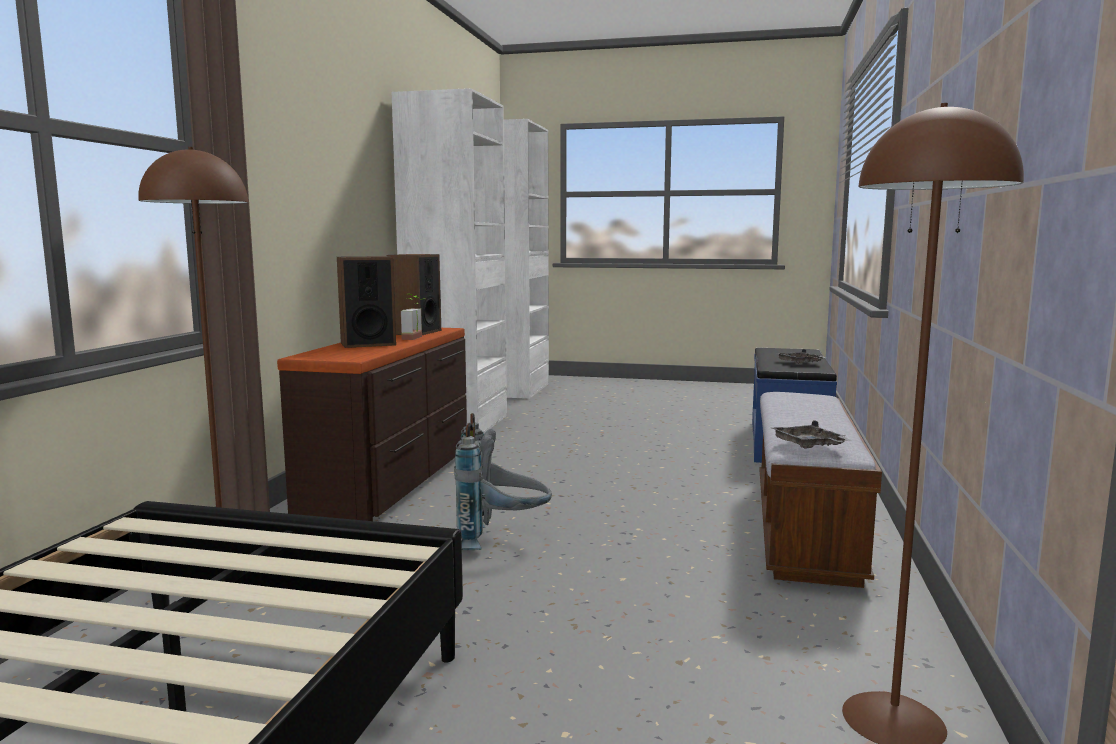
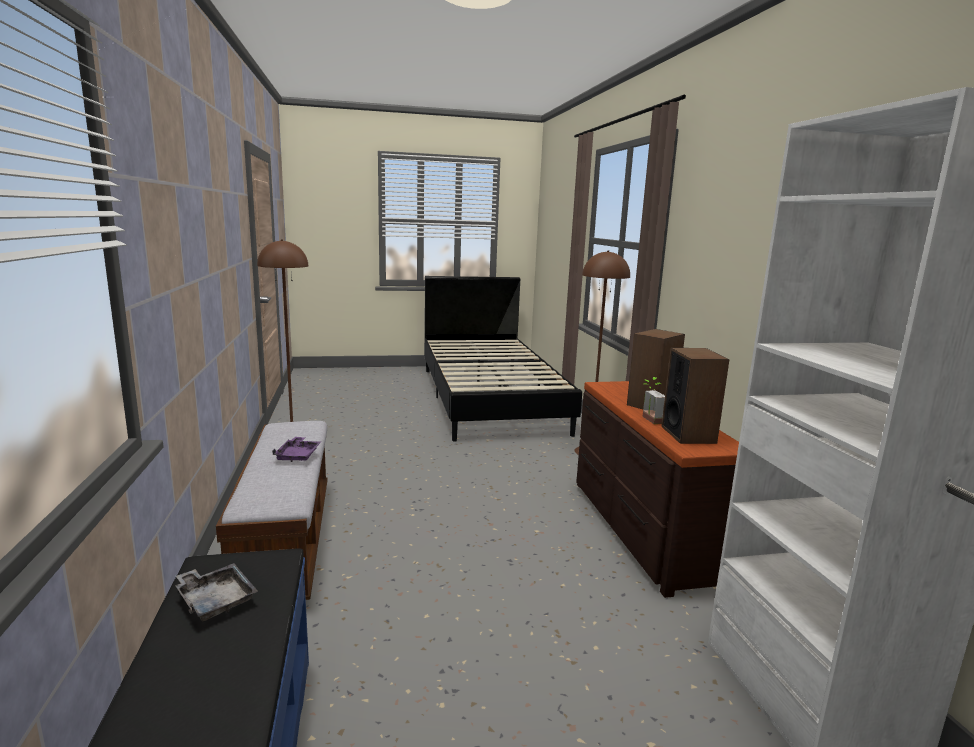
camera: 155 degrees right, 5 degrees up
grey backpack [454,413,552,550] -> none
grey tray [771,420,851,448] -> none
none -> purple tray [272,437,321,462]

